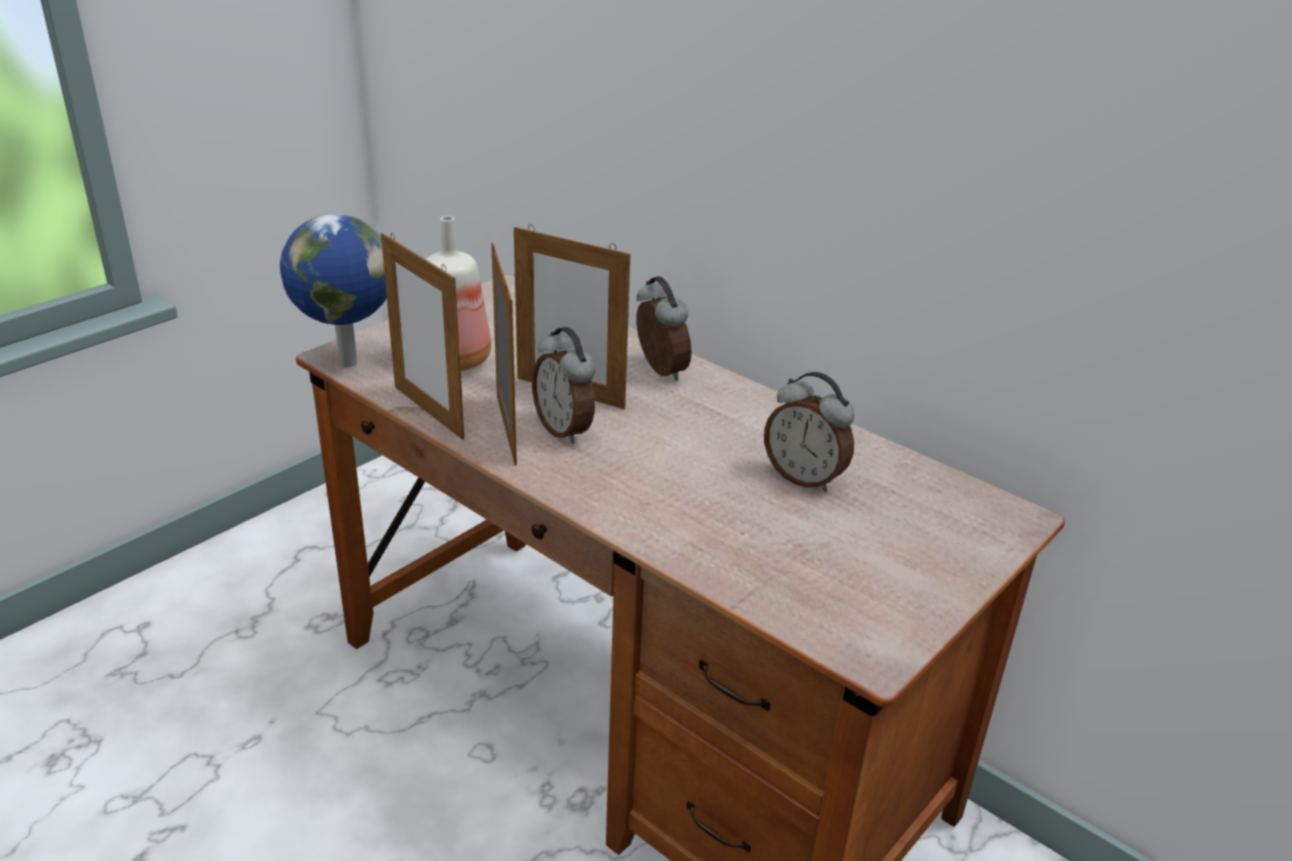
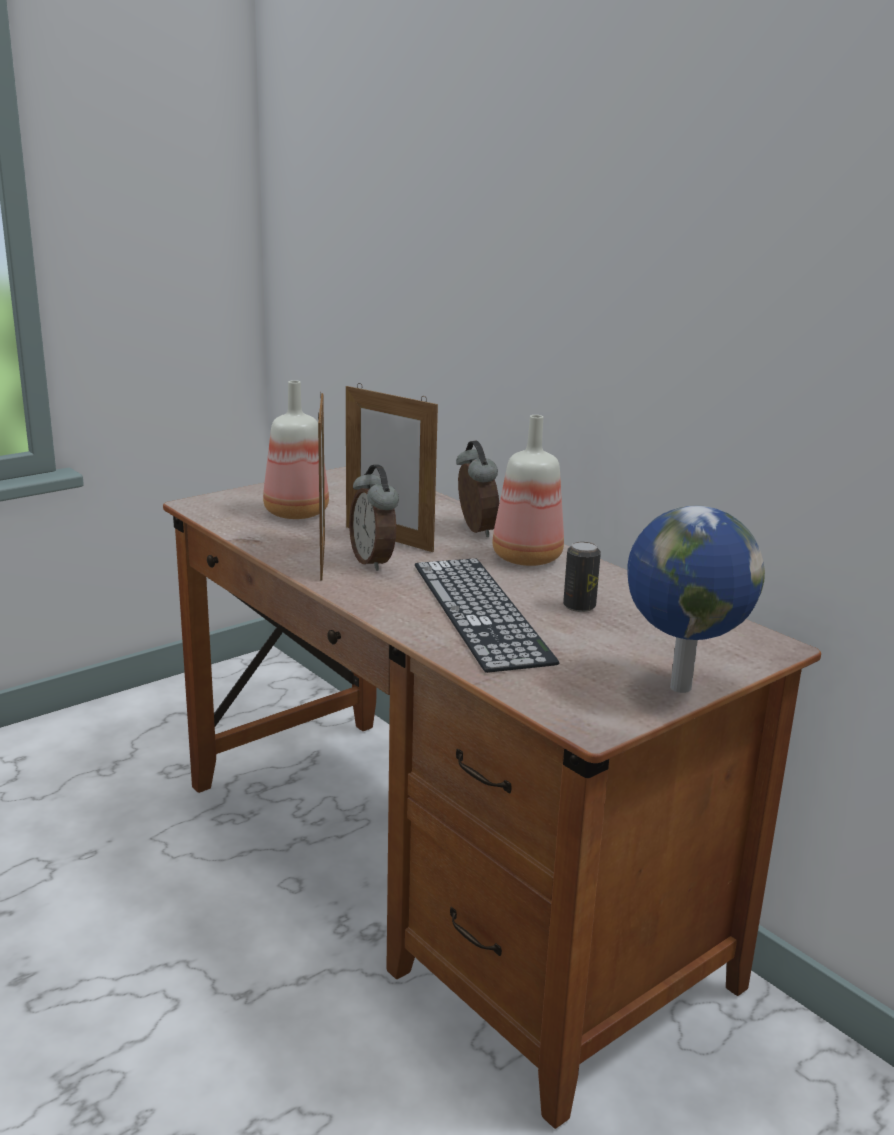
camera: 10 degrees right, 10 degrees down
globe [280,214,387,367] -> globe moved to [627,505,765,693]
picture frame [381,233,464,440] -> none
alarm clock [764,372,854,492] -> can [563,541,601,612]
none -> keyboard [415,558,559,673]
none -> bottle [492,415,564,566]

